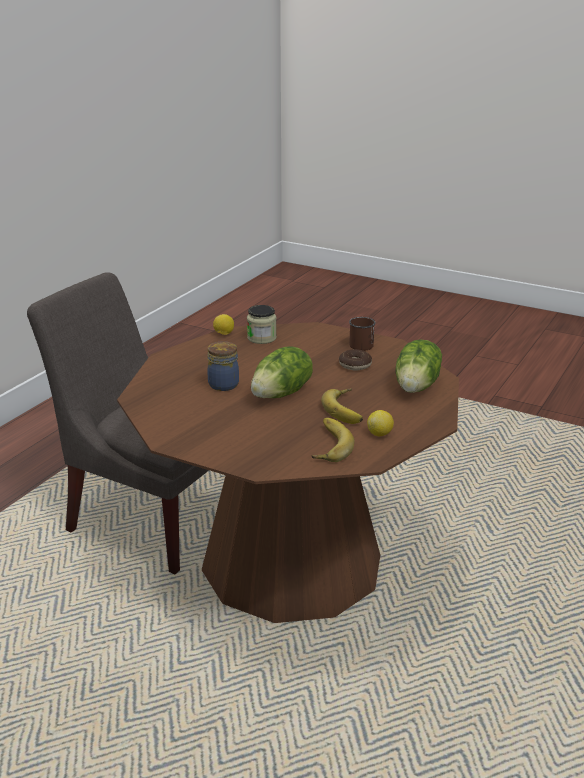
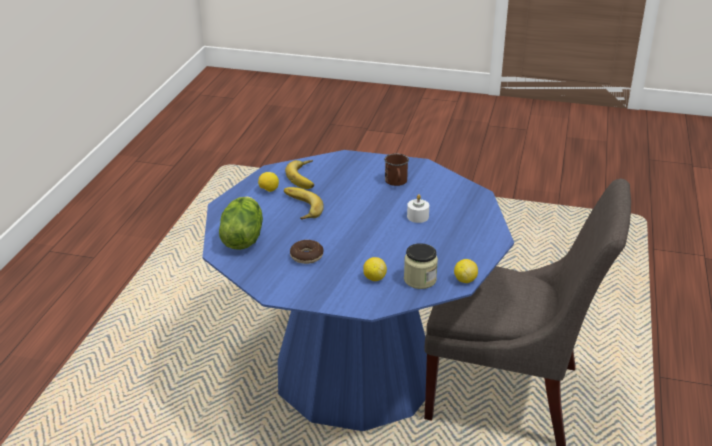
camera: 165 degrees right, 5 degrees up
brown dining table [117,322,459,623] -> blue dining table [203,150,514,431]
jar [207,341,239,391] -> white candle [407,194,429,223]
lettuce [251,347,313,398] -> none
brown mug [349,317,376,351] -> brown mug moved to [384,153,409,186]
none -> lemon [364,257,387,281]

